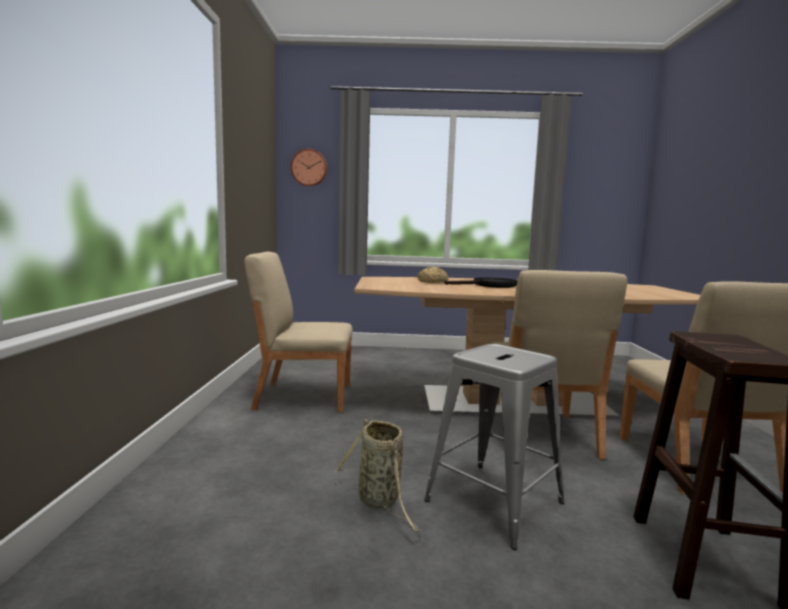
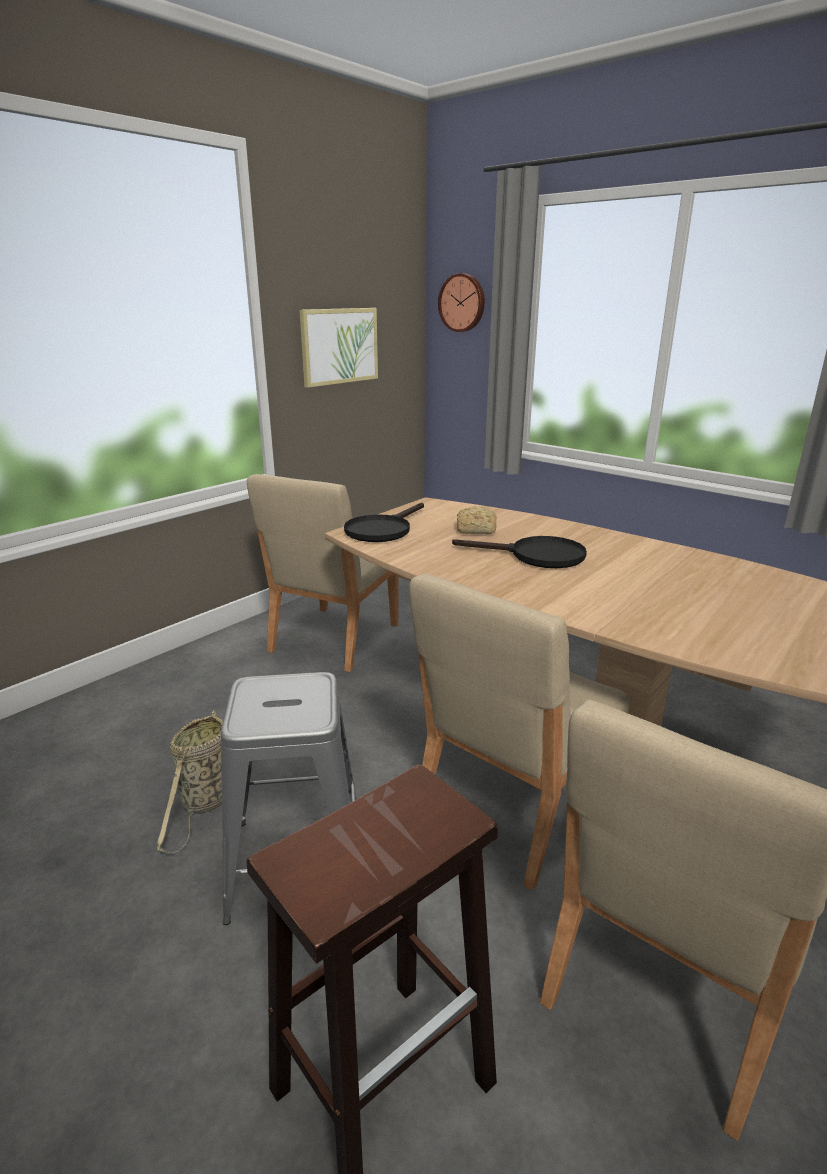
camera: 40 degrees right, 15 degrees up
beige chair [244,252,353,412] -> beige chair turned 105 degrees counterclockwise [247,474,398,672]
none -> picture [299,308,378,388]
none -> black frying pan [344,503,424,542]

